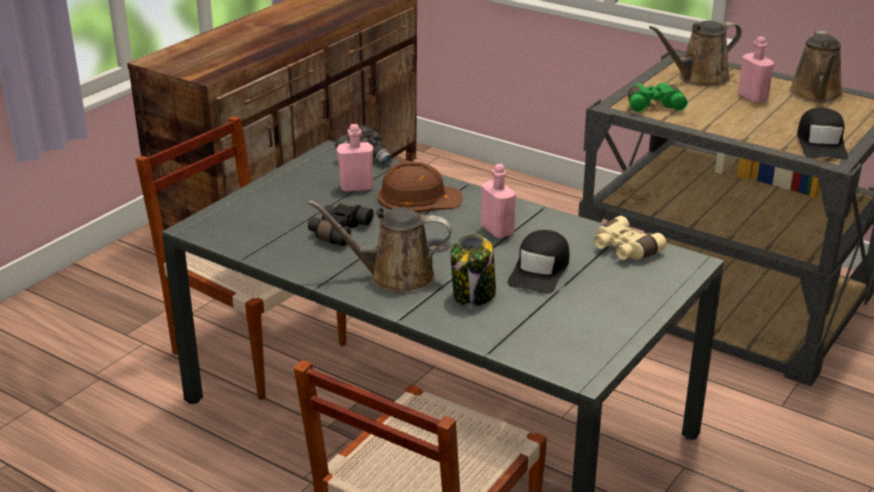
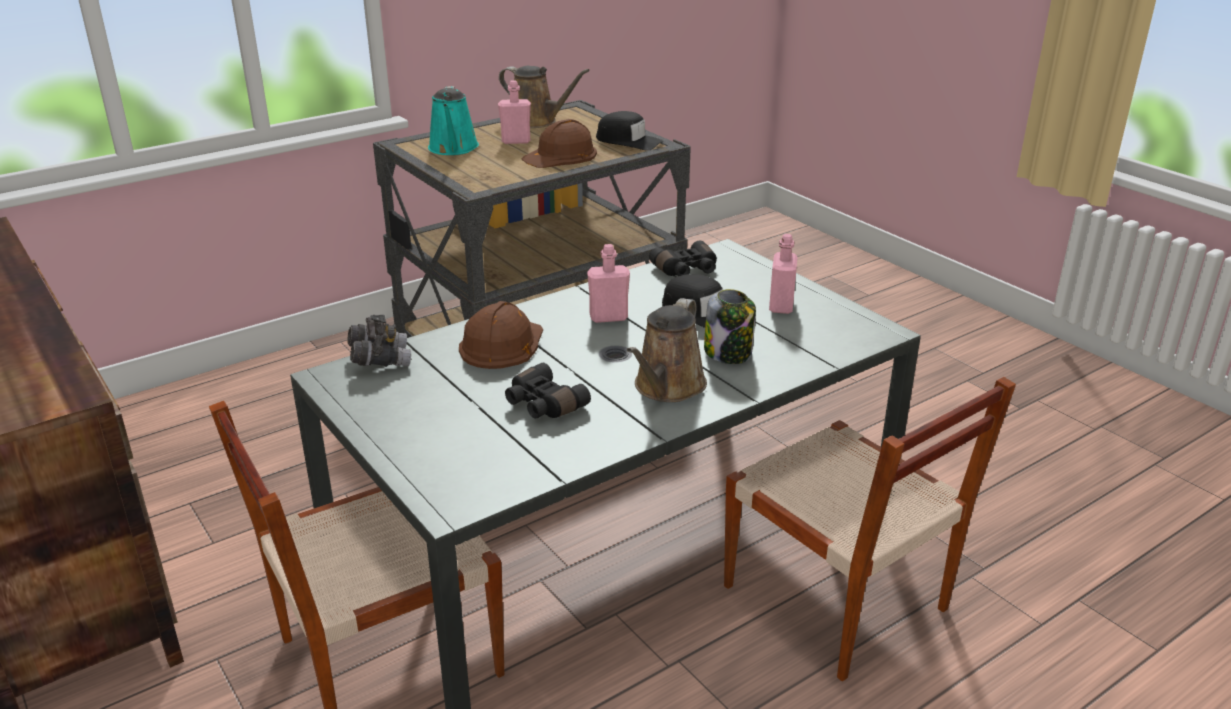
camera: 70 degrees left, 0 degrees up
pink bottle [337,124,373,192] -> pink bottle moved to [769,234,798,314]
beige binoculars [594,216,667,260] -> black binoculars [649,240,717,276]
green binoculars [628,83,688,112] -> none
brown watering can [649,21,742,86] -> turquoise watering can [428,86,479,155]
none -> brown hard hat [521,119,597,168]

